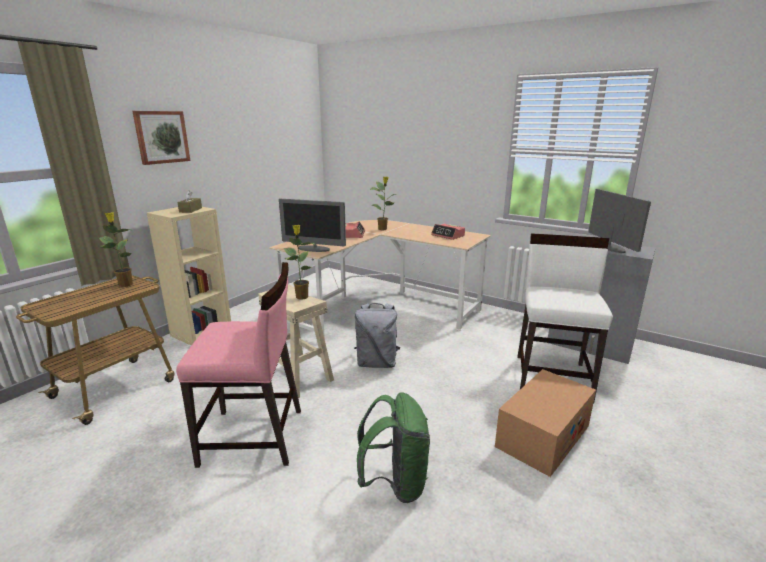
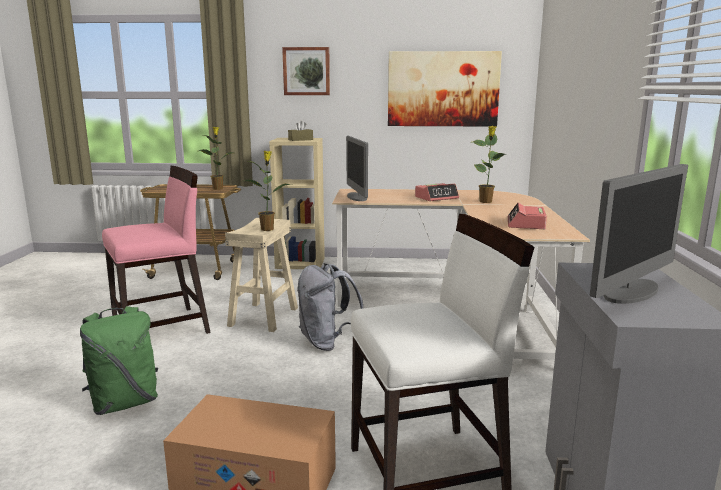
camera: 60 degrees right, 5 degrees down
pink chair [176,262,301,468] -> pink chair turned 90 degrees counterclockwise [102,166,211,334]
none -> picture [388,51,502,127]

